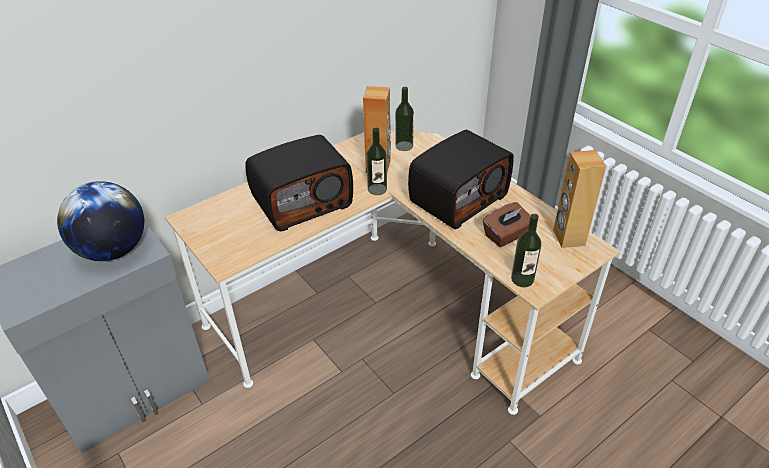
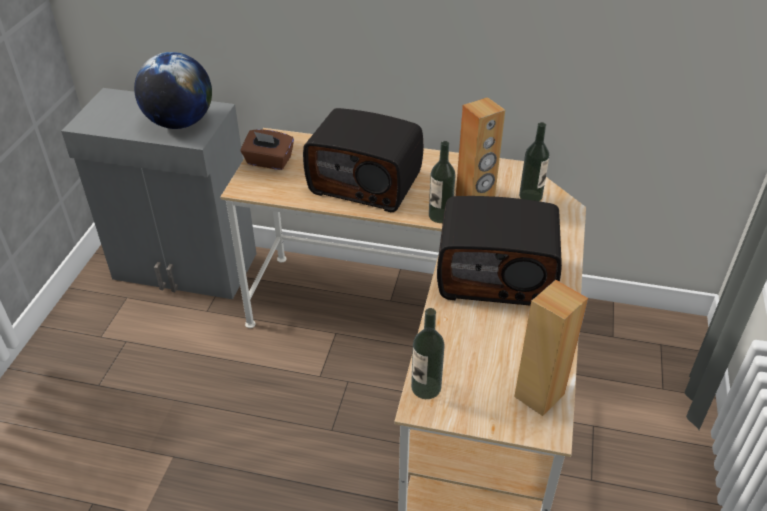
camera: 50 degrees right, 0 degrees up
brown tissue box [483,202,530,247] -> brown tissue box moved to [240,129,294,170]

